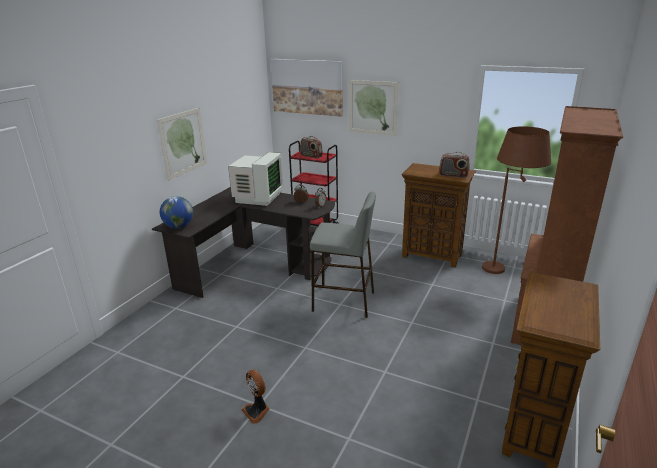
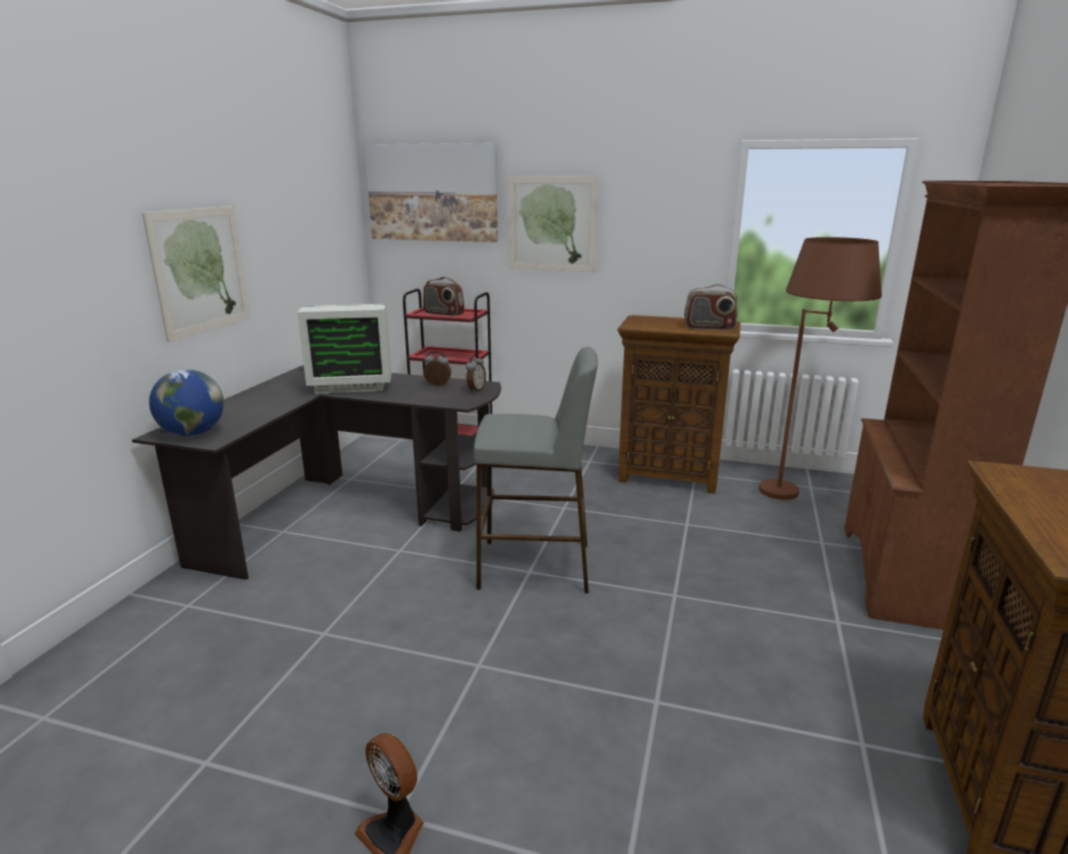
camera: 10 degrees left, 5 degrees down
monitor [228,152,284,206] -> monitor turned 75 degrees clockwise [297,304,391,394]

